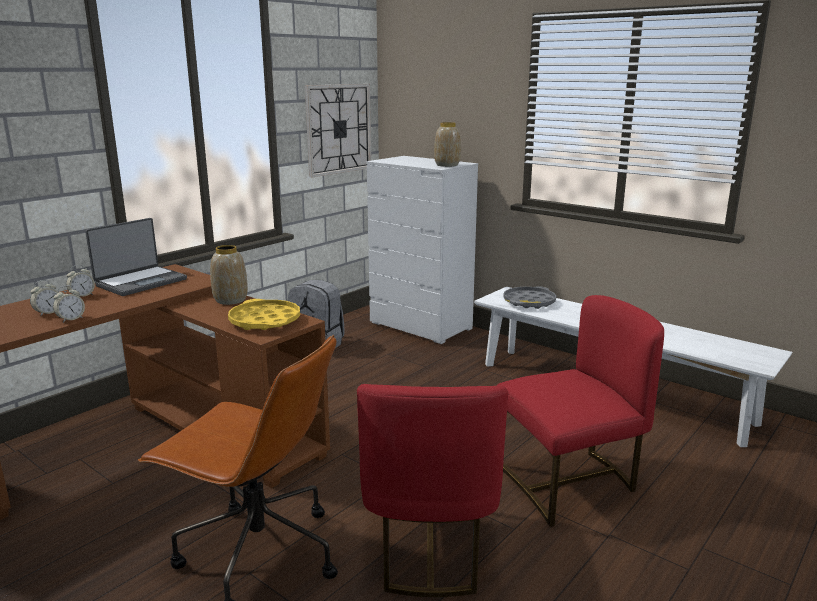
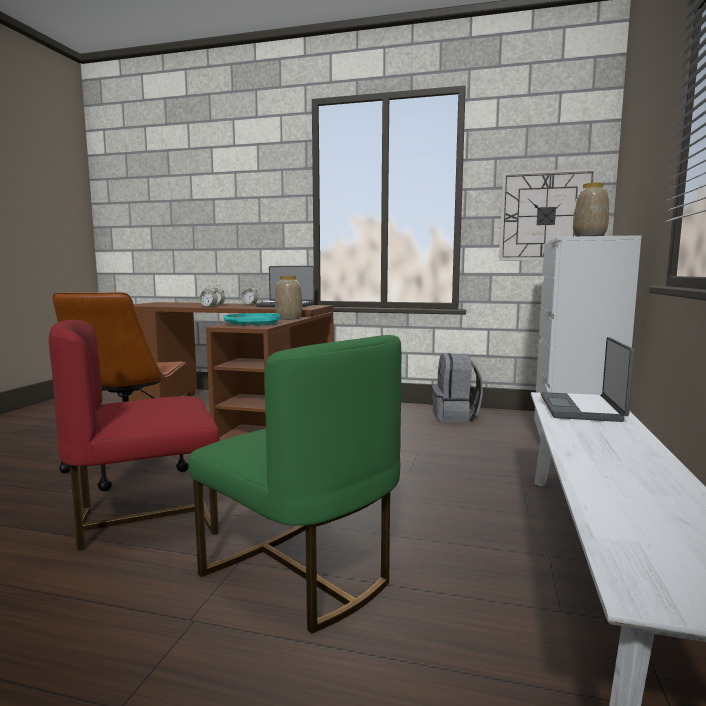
camera: 65 degrees right, 10 degrees down
yellow tray [228,299,300,330] -> turquoise tray [224,313,281,326]
red chair [497,295,664,527] -> green chair [188,335,401,634]
grey tray [503,286,556,309] -> laptop [541,337,635,422]

